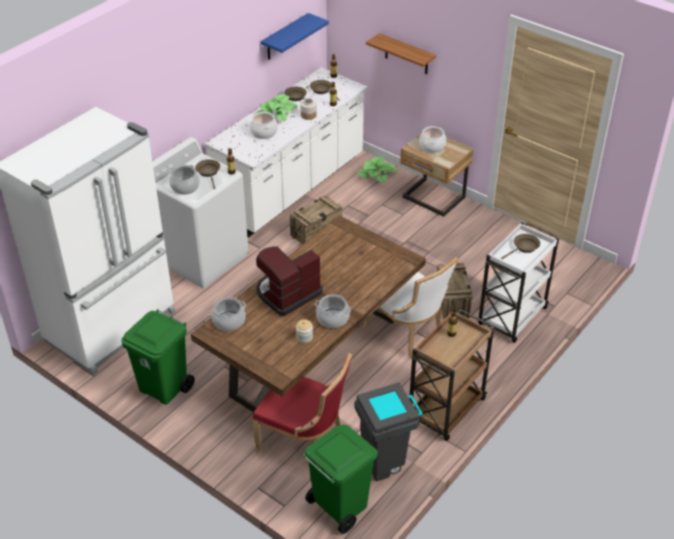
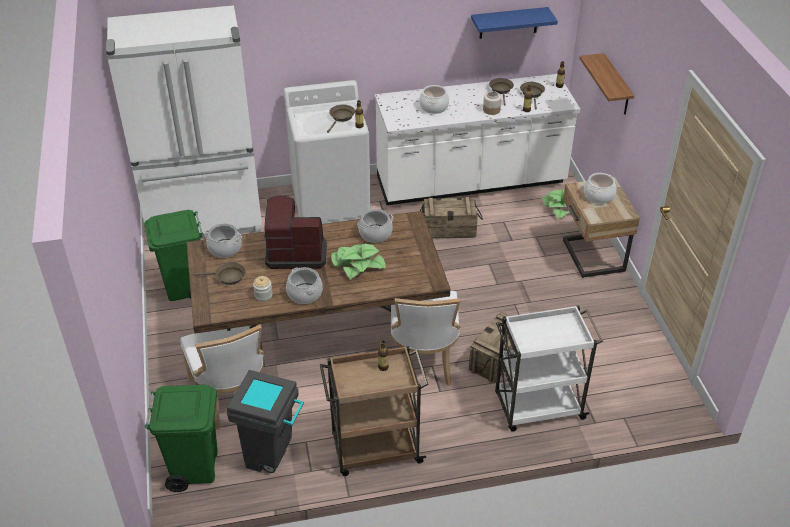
camera: 40 degrees right, 0 degrees up
cooking pot [169,165,200,195] -> cooking pot moved to [357,209,394,243]
red chair [252,353,352,453] -> white chair [180,325,265,430]
potted plant [255,95,298,122] -> potted plant moved to [331,244,386,280]
brown frying pan [502,234,540,259] -> brown frying pan moved to [193,262,245,285]

